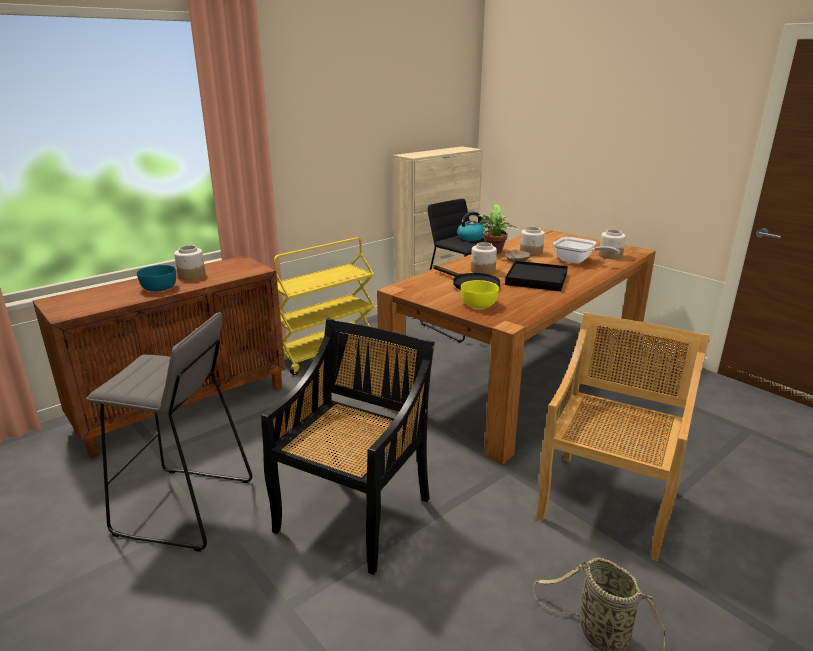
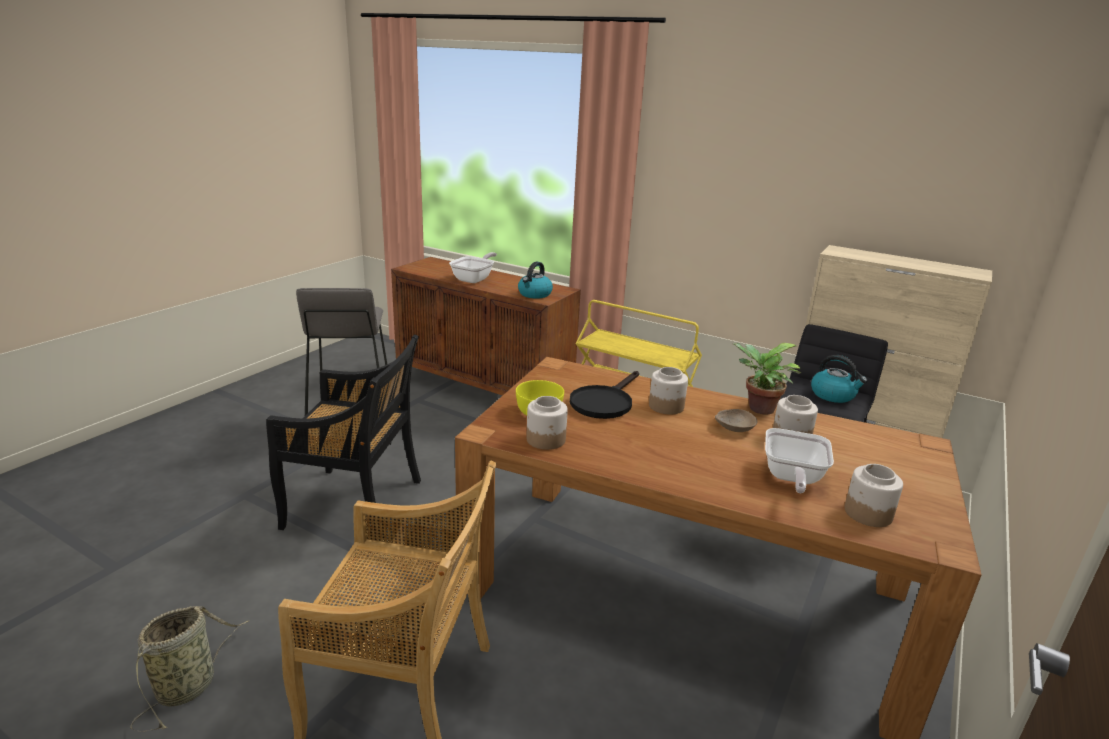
camera: 70 degrees right, 0 degrees up
turquoise bowl [136,265,176,292] -> frying pan [449,252,497,283]
jar [174,245,205,280] -> jar moved to [526,396,568,450]
black tray [505,261,568,291] -> none
none -> kettle [518,262,553,299]

